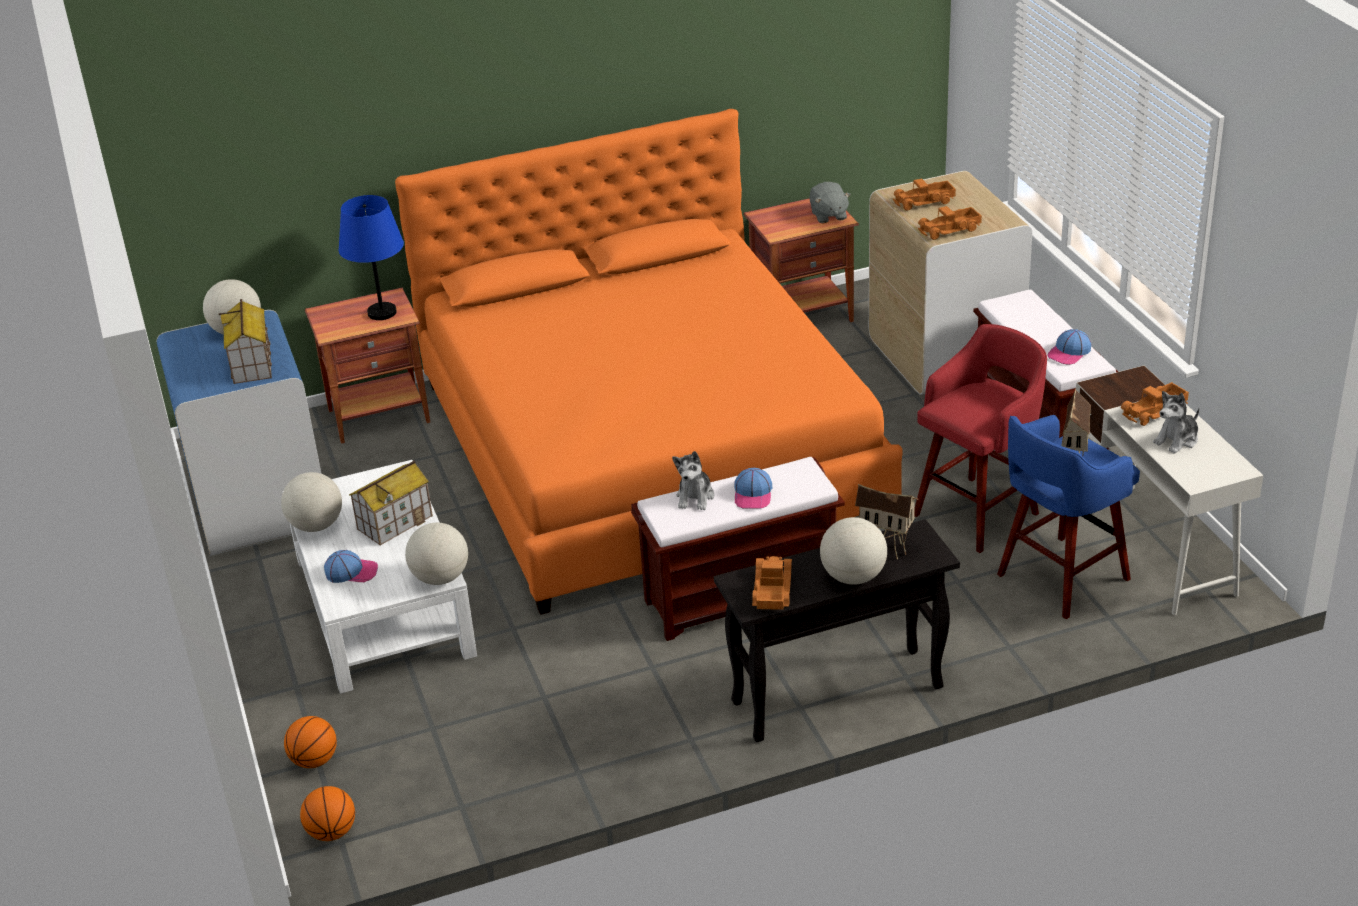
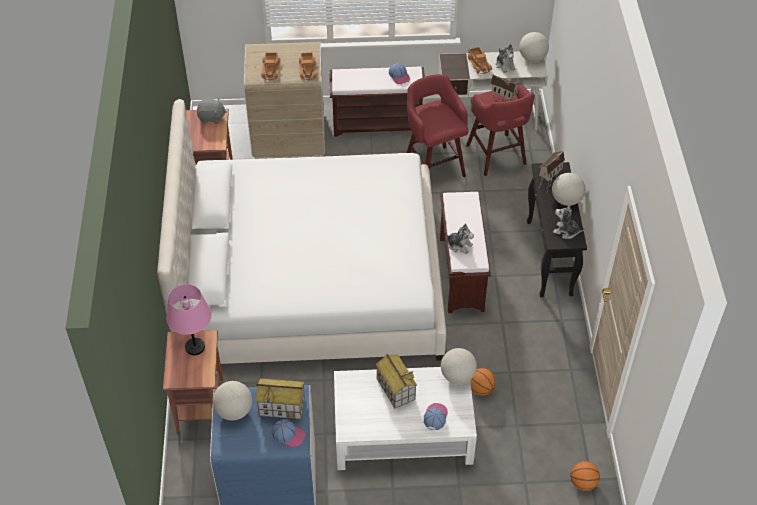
camera: 75 degrees left, 15 degrees up
globe [281,472,342,532] -> globe moved to [519,32,549,62]
basketball [284,716,337,768] -> basketball moved to [470,368,496,396]
blue table lamp [339,195,404,320] -> pink table lamp [166,284,211,355]
orange bed [395,109,903,615] -> white bed [157,99,446,364]
cap [734,468,772,509] -> cap moved to [272,419,306,447]
toy truck [752,556,792,610] -> plush toy [553,204,585,239]
blue stool [997,415,1140,619] -> red stool [466,83,534,176]

